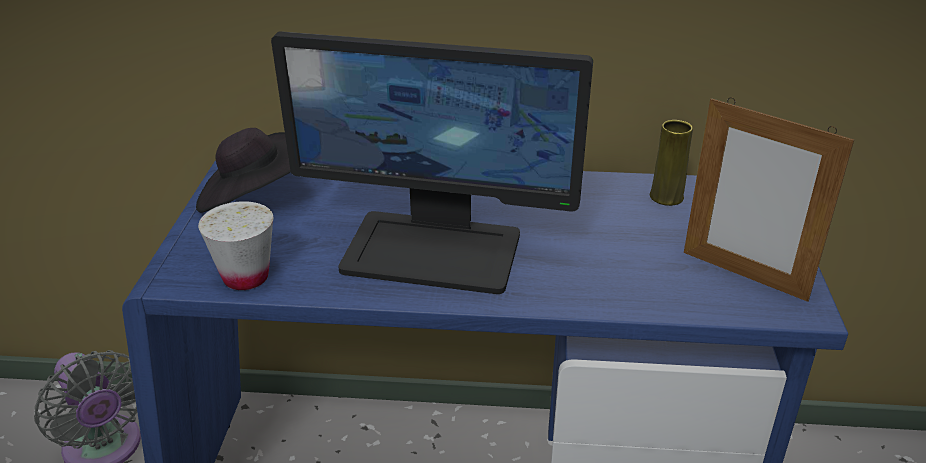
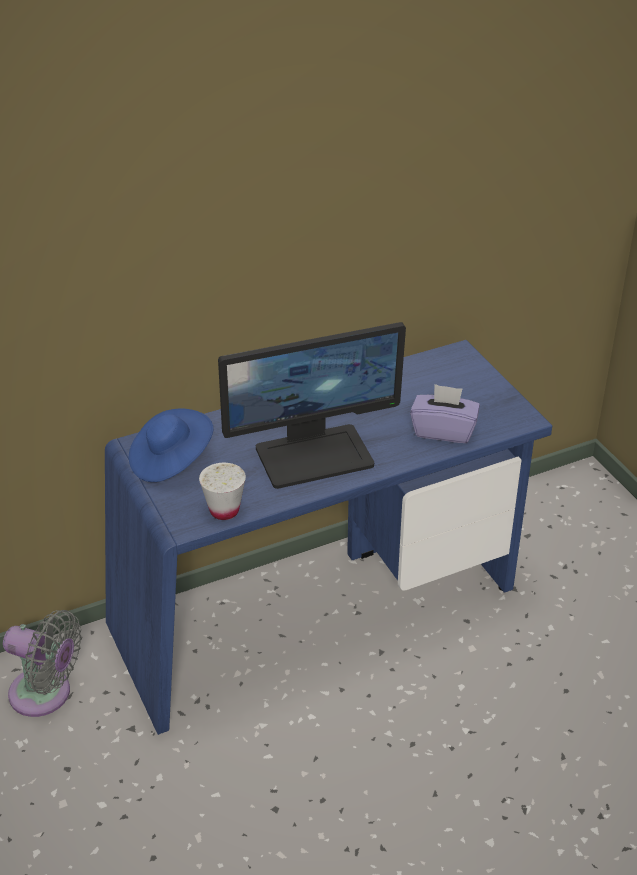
camera: 30 degrees left, 5 degrees up
black hat [196,128,291,213] -> blue hat [129,409,214,482]
yellow vase [650,120,693,206] -> none
picture frame [684,97,854,302] -> none
none -> purple tissue box [410,384,480,443]

